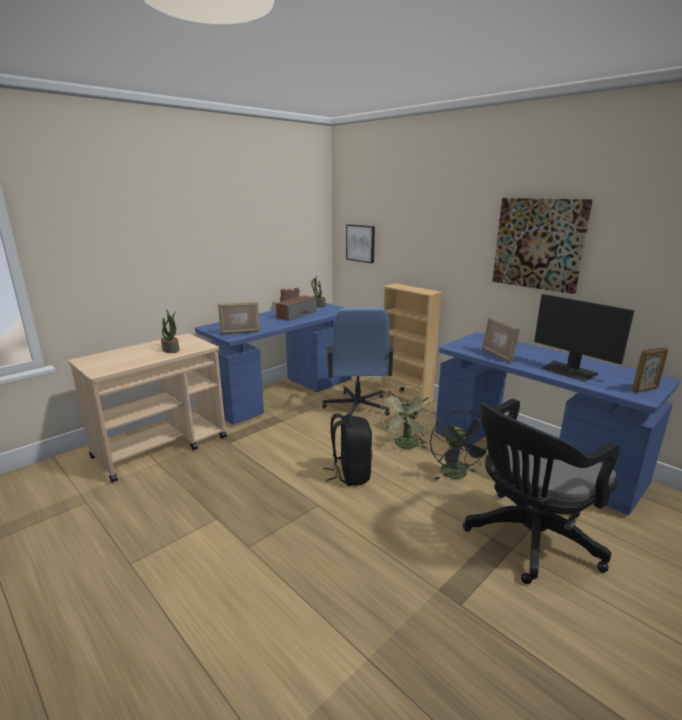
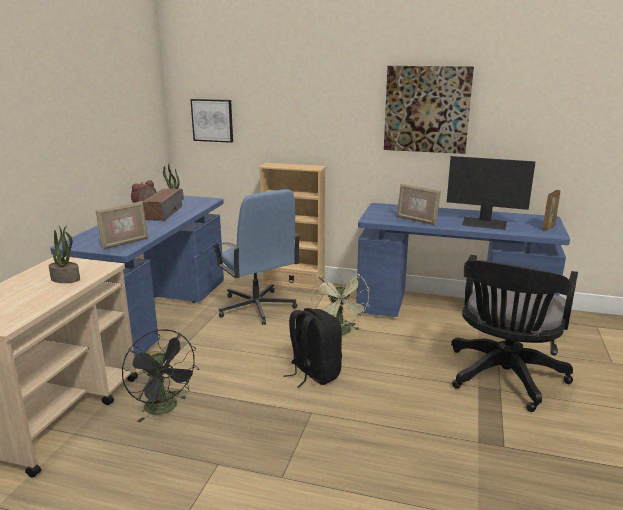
camera: 30 degrees left, 0 degrees up
black fan [430,410,488,480] -> black fan moved to [122,329,199,423]

